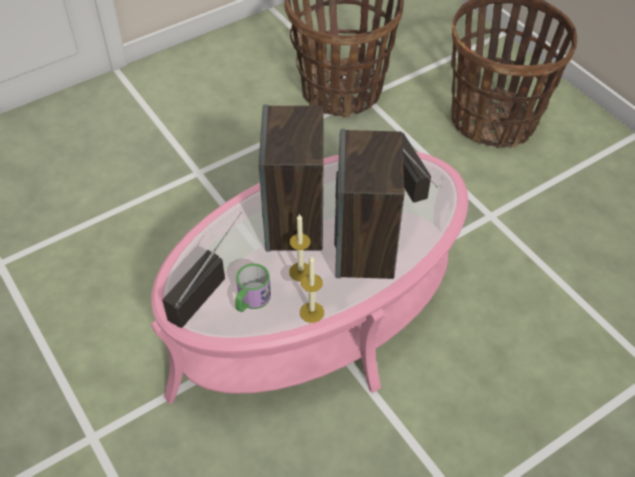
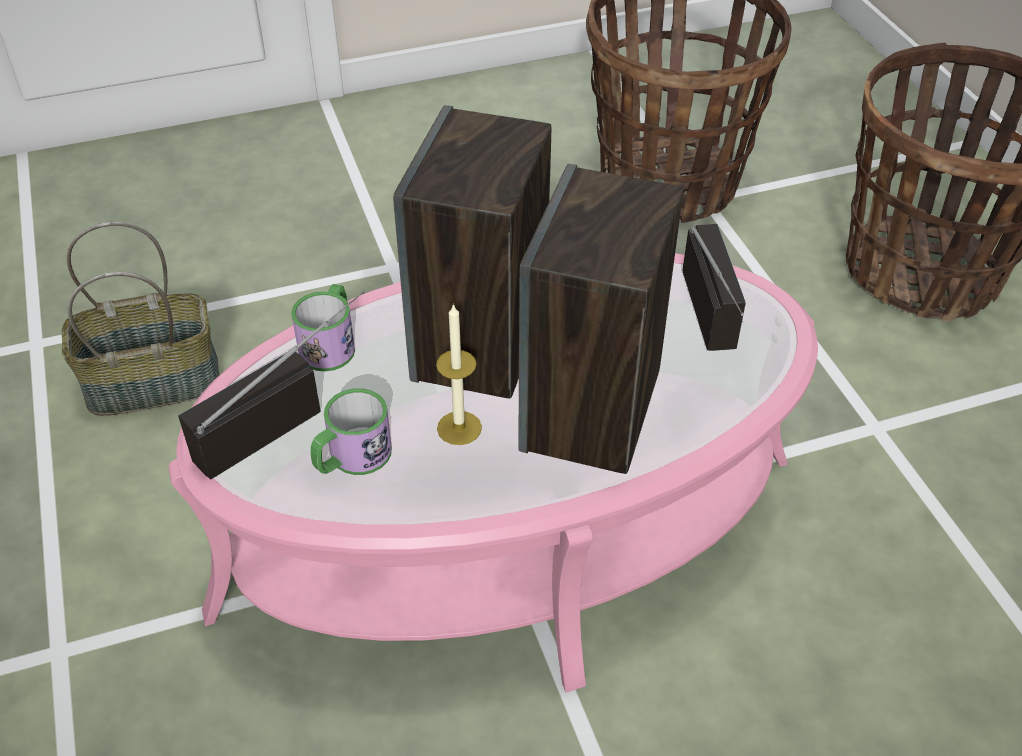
camera: 15 degrees right, 5 degrees down
candle [300,255,324,323] -> none
none -> basket [62,222,220,416]
none -> mug [291,284,355,371]

